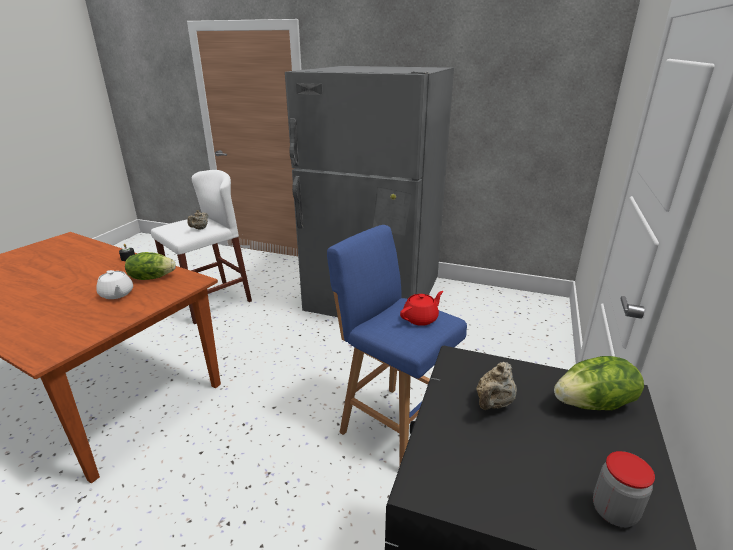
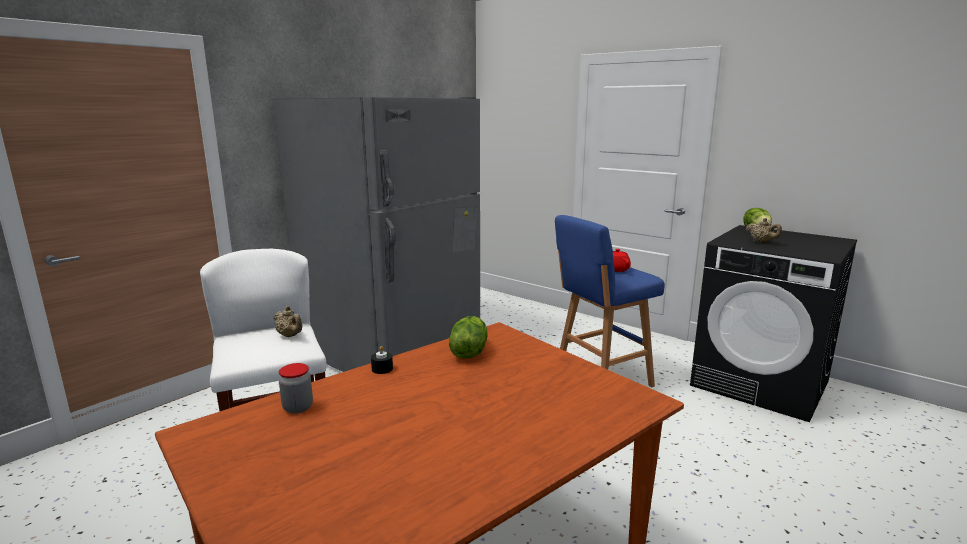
camera: 70 degrees left, 10 degrees down
white teapot [96,270,133,299] -> none
jar [593,451,655,527] -> jar moved to [279,363,313,414]

